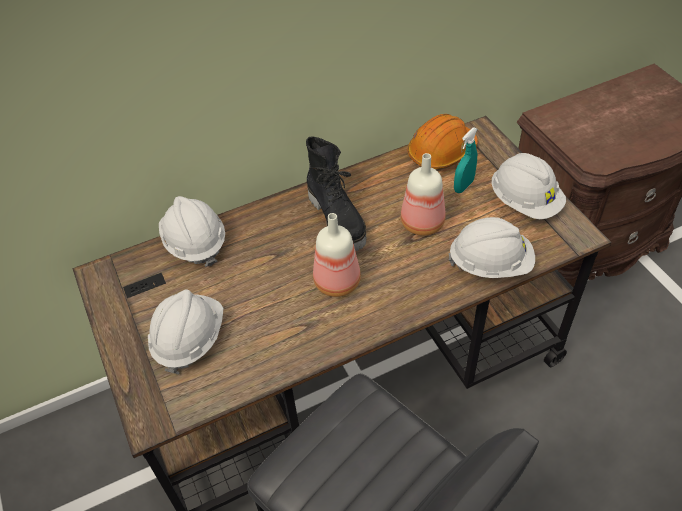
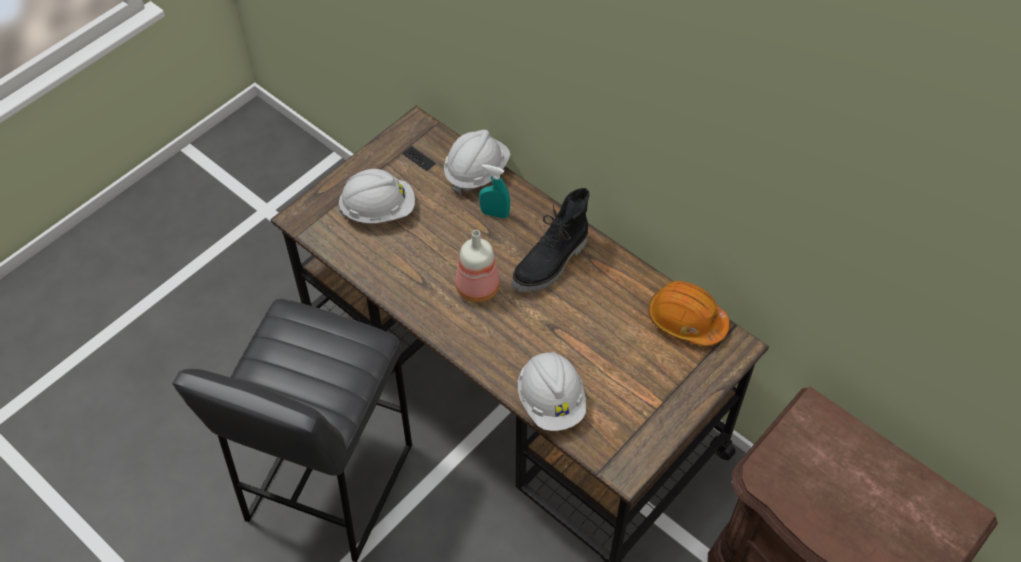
camera: 65 degrees right, 5 degrees up
bottle [401,153,446,236] -> none
turquoise spray bottle [454,128,477,193] -> turquoise spray bottle moved to [479,164,510,219]
white hard hat [492,153,566,219] -> none

